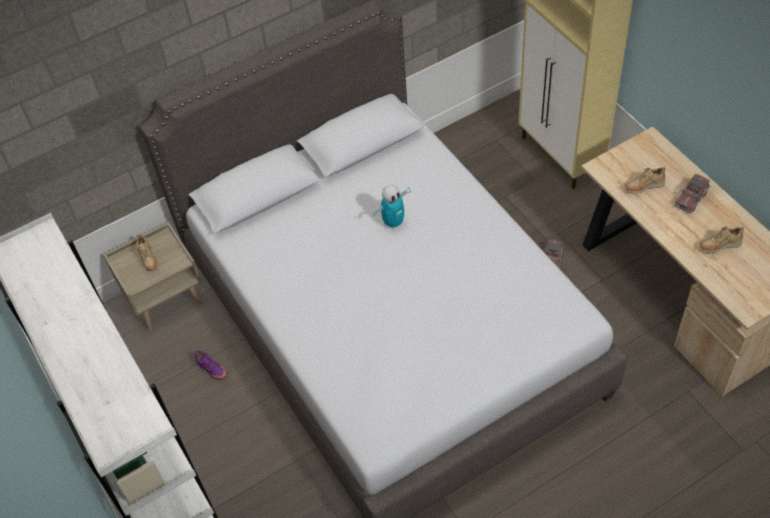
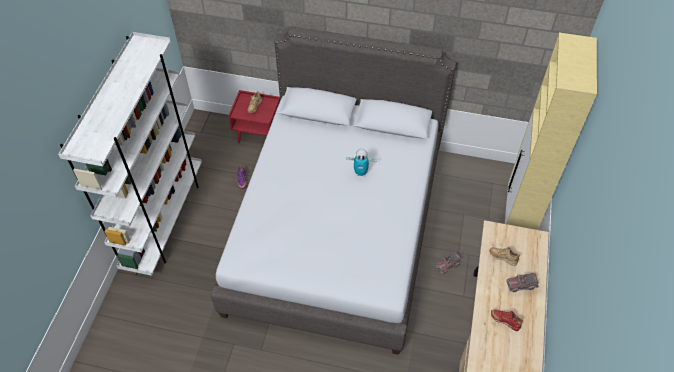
camera: 40 degrees right, 0 degrees up
beige nightstand [103,222,202,331] -> red nightstand [228,90,280,143]
beige shoe [700,227,744,253] -> red shoe [491,309,523,331]

